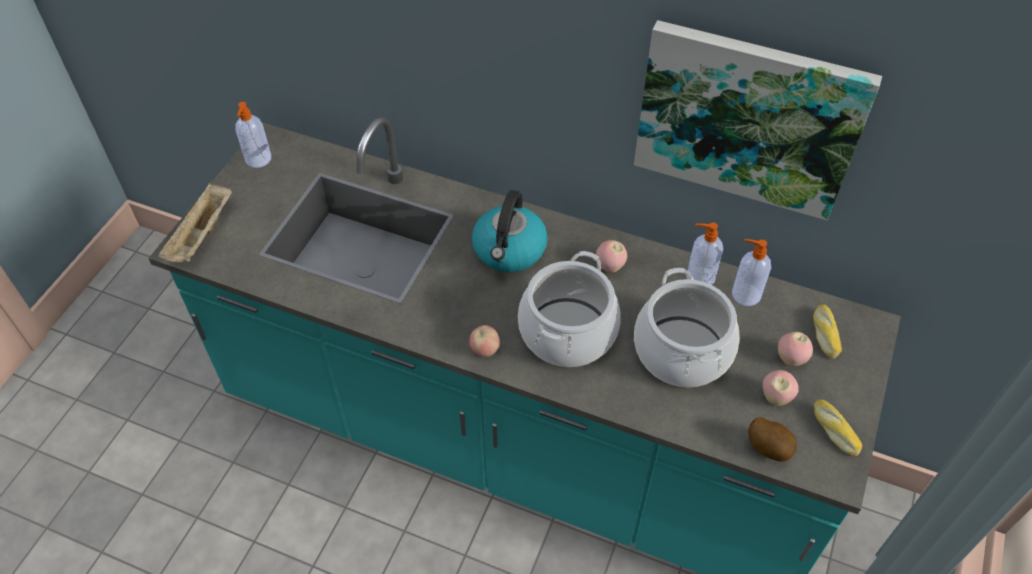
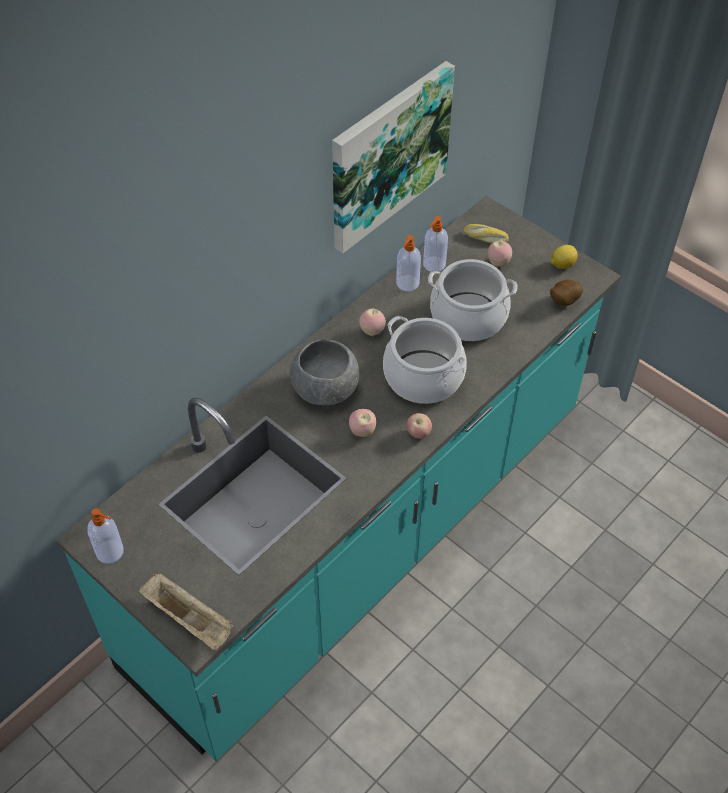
camera: 70 degrees left, 0 degrees up
kettle [472,190,548,273] -> grey bowl [290,339,359,405]
apple [762,370,799,406] -> apple moved to [349,409,376,437]
bread [814,399,862,456] -> lemon [551,245,578,269]

